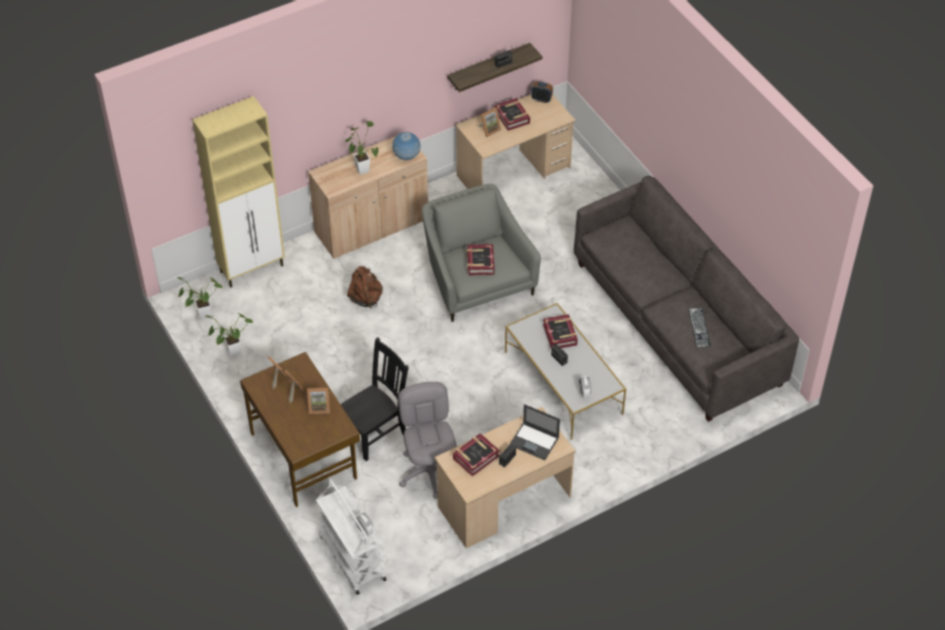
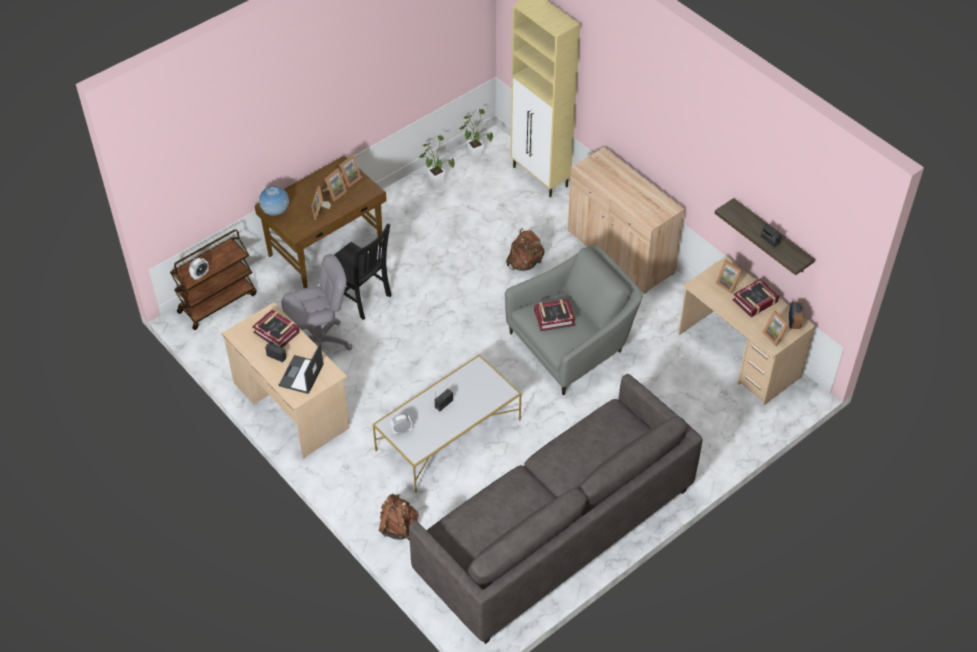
camera: 80 degrees right, 0 degrees up
white cart [316,478,387,595] -> brown cart [170,229,257,330]
potted plant [345,121,379,175] -> none
globe [392,132,420,160] -> globe moved to [259,186,289,216]
book [543,314,578,348] -> none
keyboard [689,308,711,348] -> none
none -> brown backpack [379,494,419,541]
none -> picture frame [762,310,789,346]

